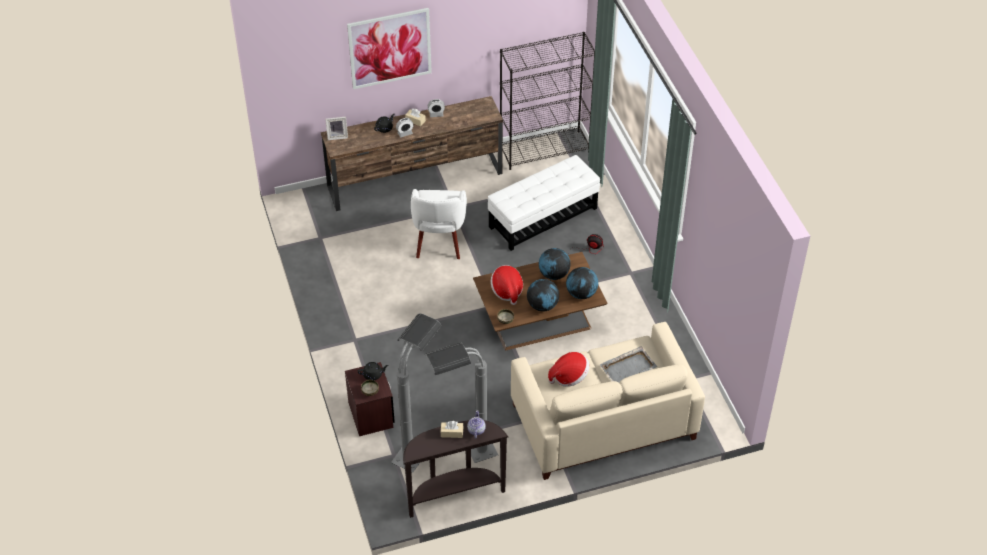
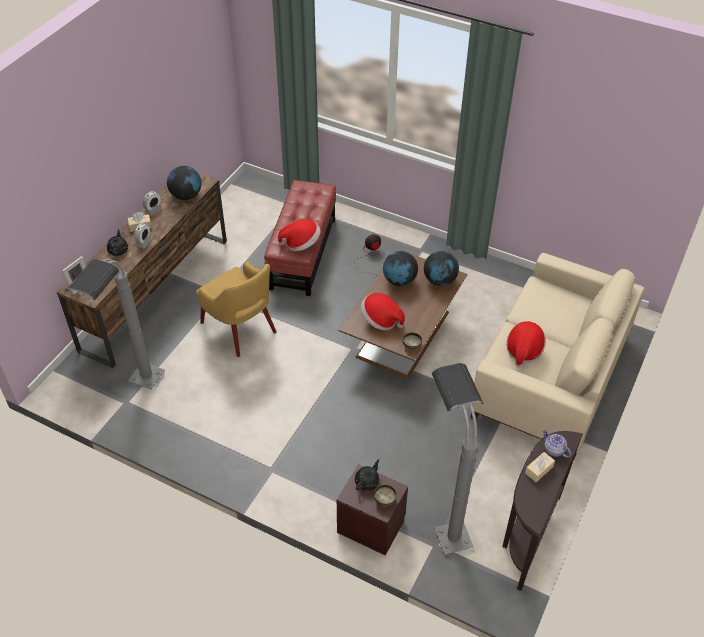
camera: 45 degrees left, 0 degrees up
picture [347,8,432,89] -> none
white armchair [411,189,467,259] -> yellow armchair [196,261,277,357]
grey floor lamp [424,342,498,463] -> grey floor lamp moved to [66,259,165,389]
white ottoman [488,155,600,251] -> red ottoman [264,180,336,296]
black bookcase [500,32,595,170] -> none
globe [527,279,559,312] -> globe moved to [167,166,201,200]
grey tray [600,346,657,383] -> none
none -> hat [278,219,321,251]

